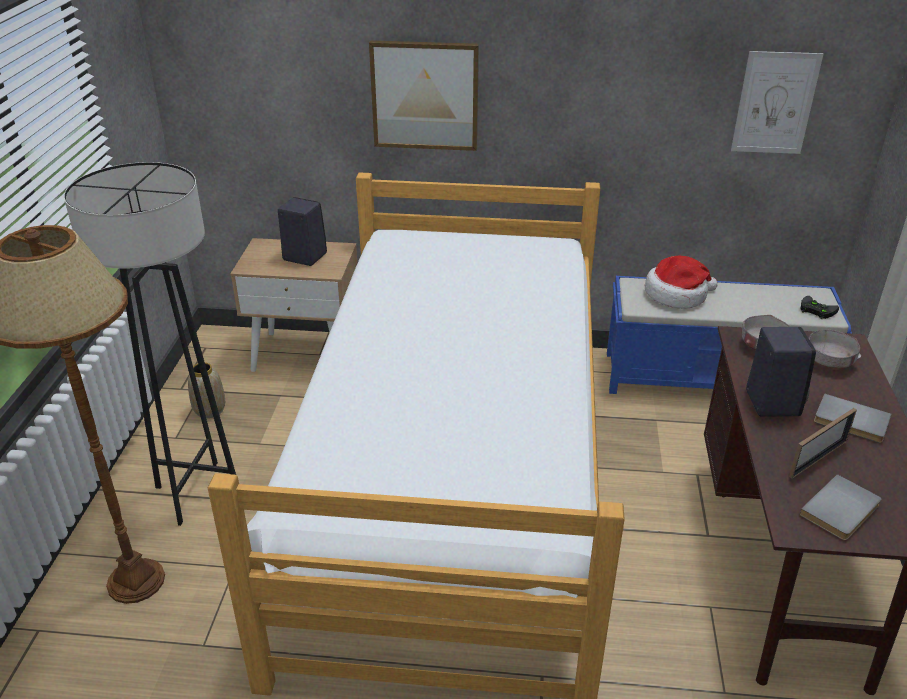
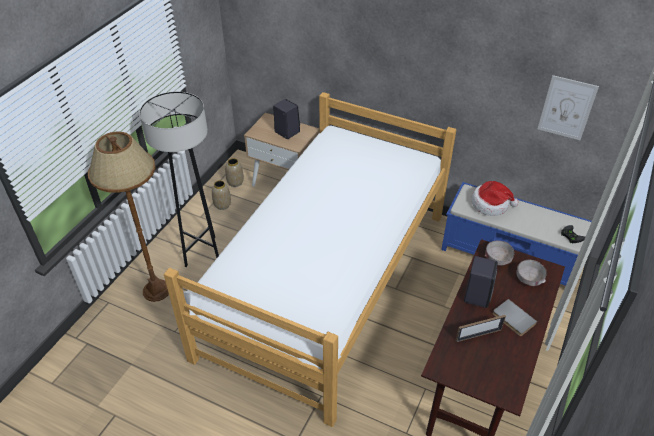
camera: 20 degrees right, 10 degrees up
picture [369,40,479,151] -> none
grey book [799,474,882,540] -> none
none -> vase [225,158,244,187]

